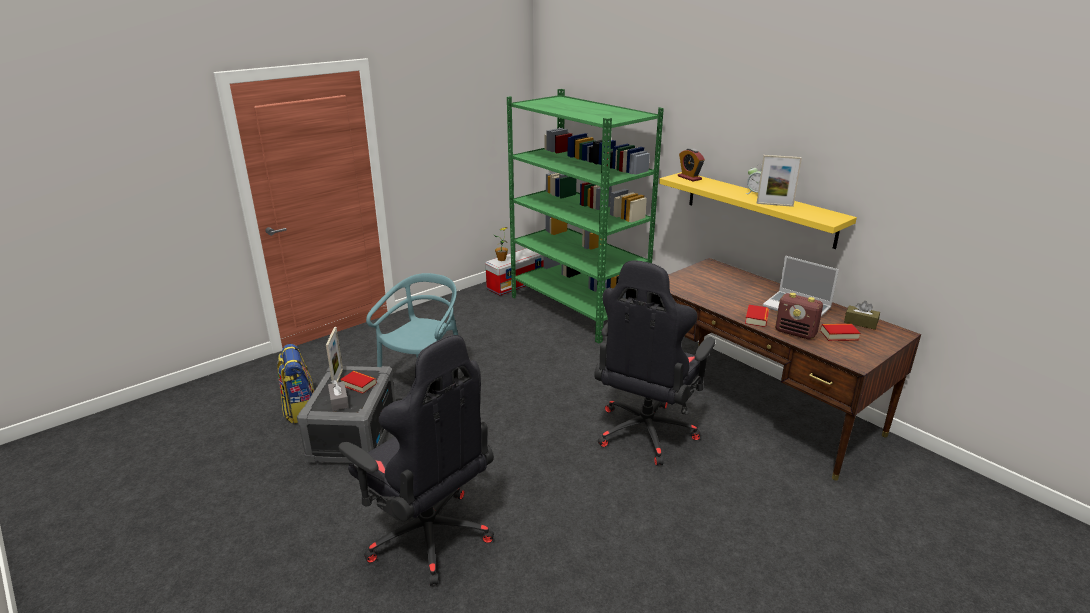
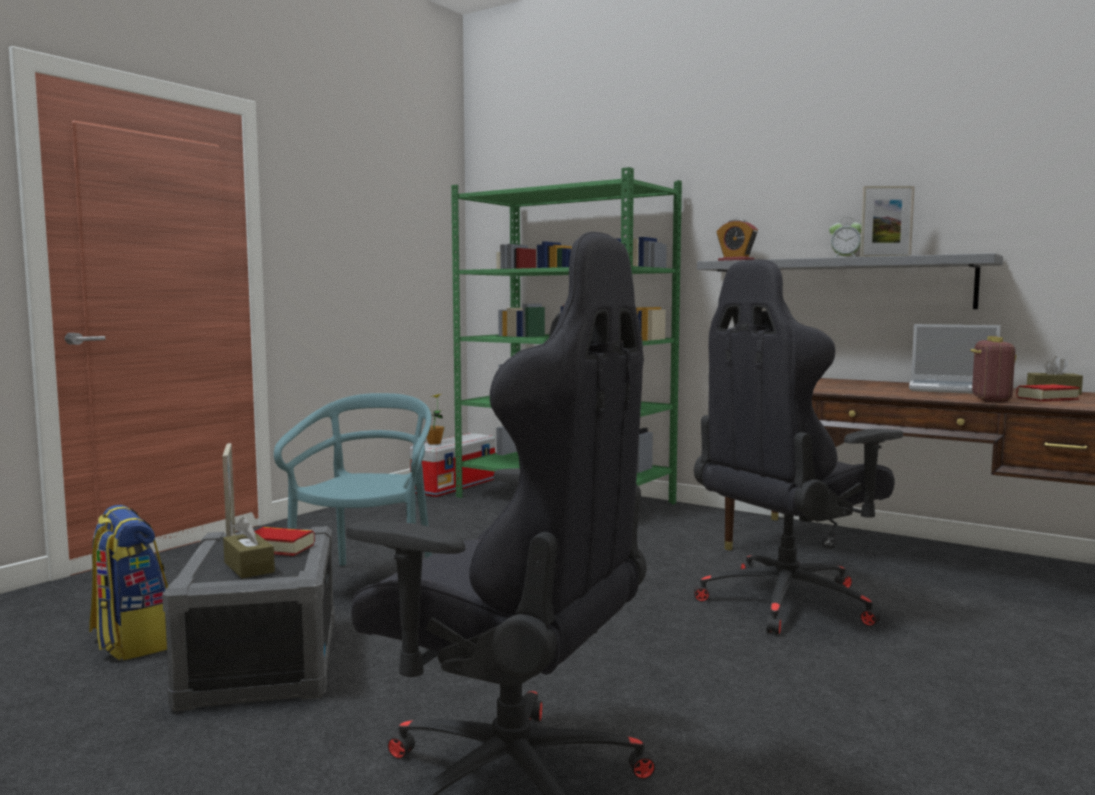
camera: 15 degrees left, 20 degrees down
grey tissue box [328,380,349,411] -> brown tissue box [223,517,275,578]
black office chair [594,261,715,465] -> black office chair turned 45 degrees clockwise [694,259,903,635]
yellow shelf [659,172,857,249] -> grey shelf [697,253,1003,309]
book [745,305,769,327] -> none
radio [775,293,823,340] -> radio turned 90 degrees counterclockwise [970,336,1016,403]

